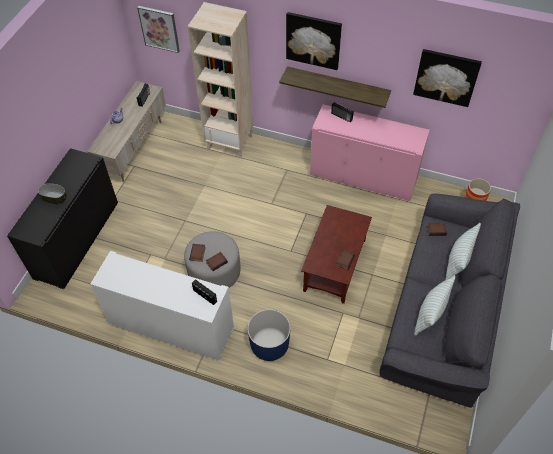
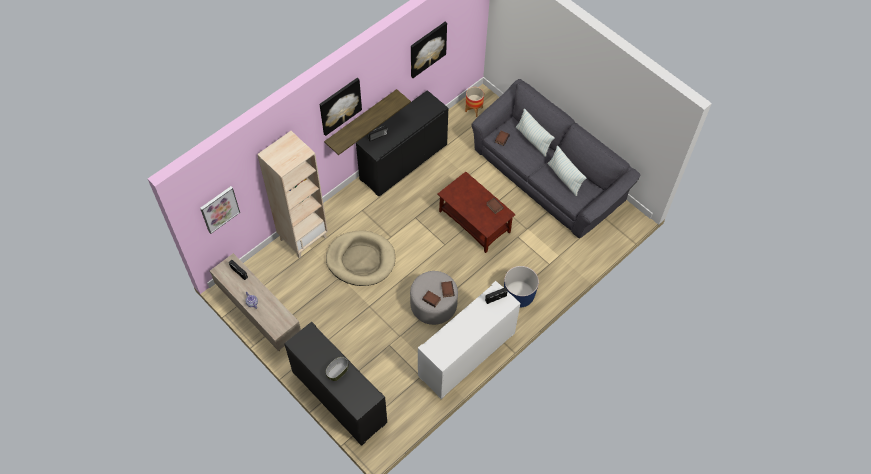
camera: 65 degrees left, 5 degrees up
pink cabinet [310,104,430,201] -> black cabinet [356,90,448,197]
none -> beige dog bed [326,230,395,286]

